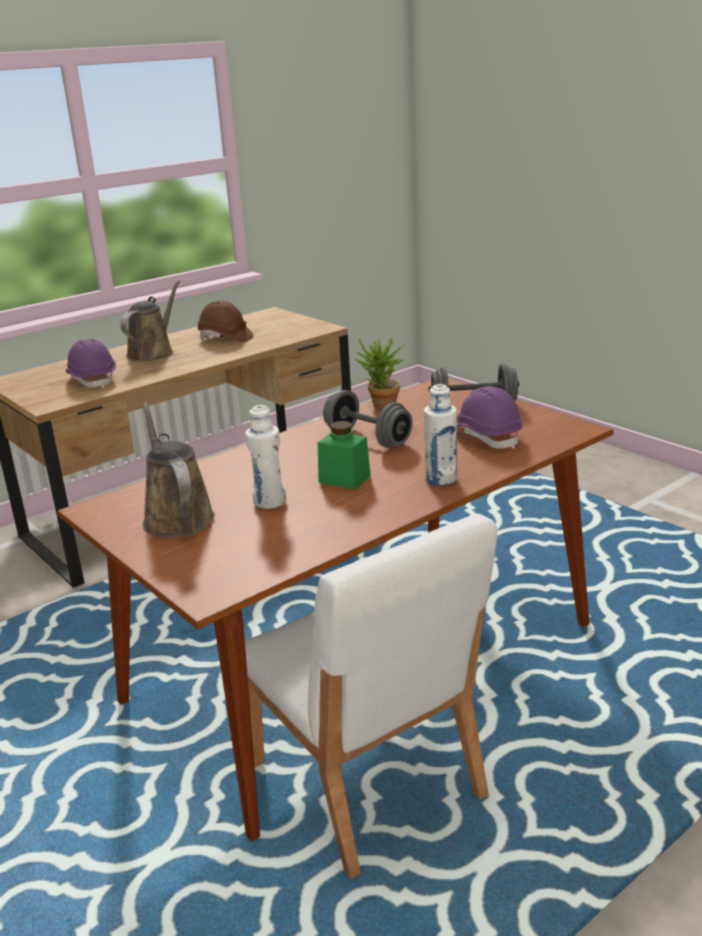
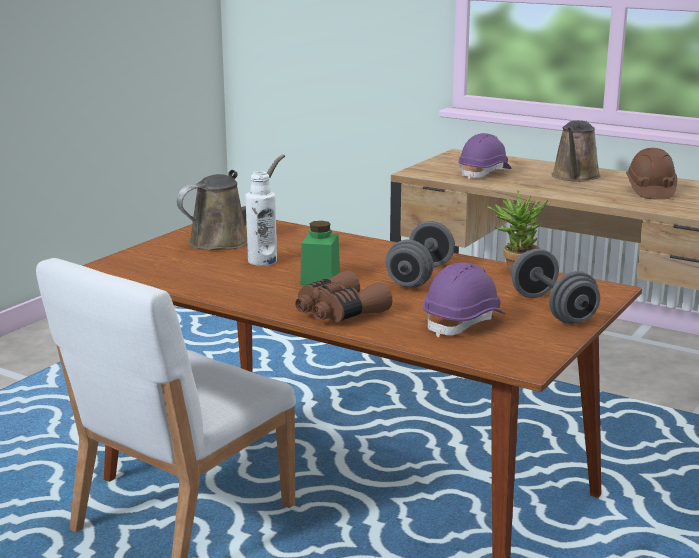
camera: 70 degrees right, 5 degrees down
brown watering can [120,280,180,361] -> brown watering can turned 105 degrees clockwise [551,120,601,182]
white bottle [424,384,457,486] -> brown binoculars [295,271,392,322]

